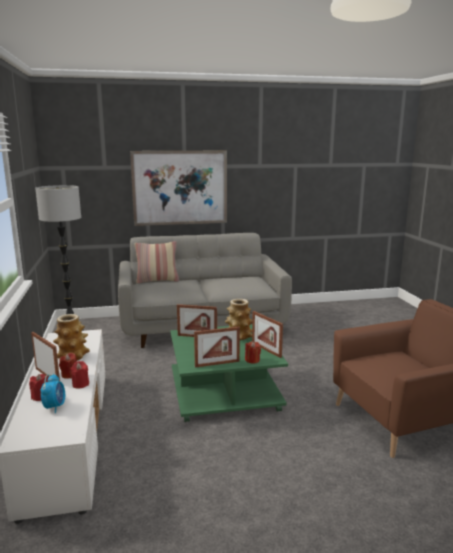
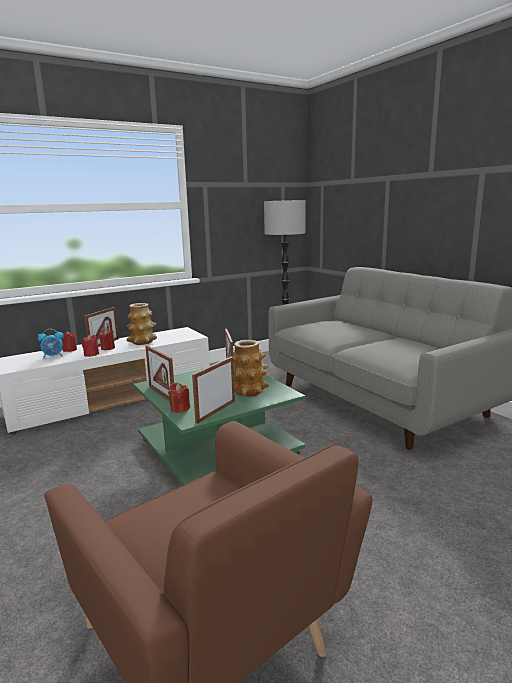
camera: 70 degrees right, 0 degrees up
picture [130,151,227,226] -> none
pillow [135,241,179,284] -> none

